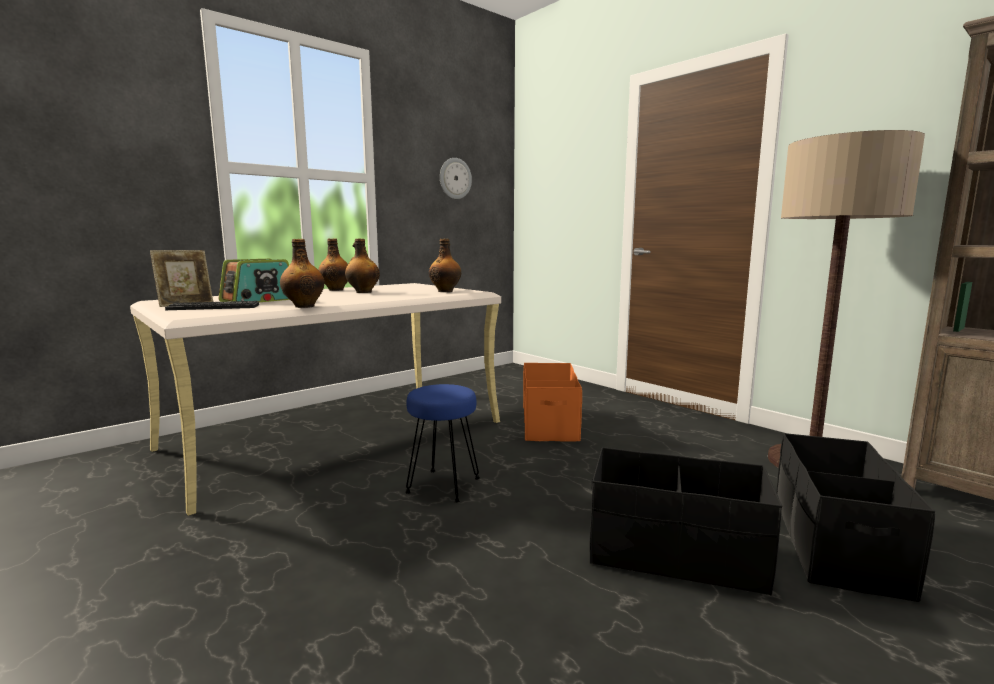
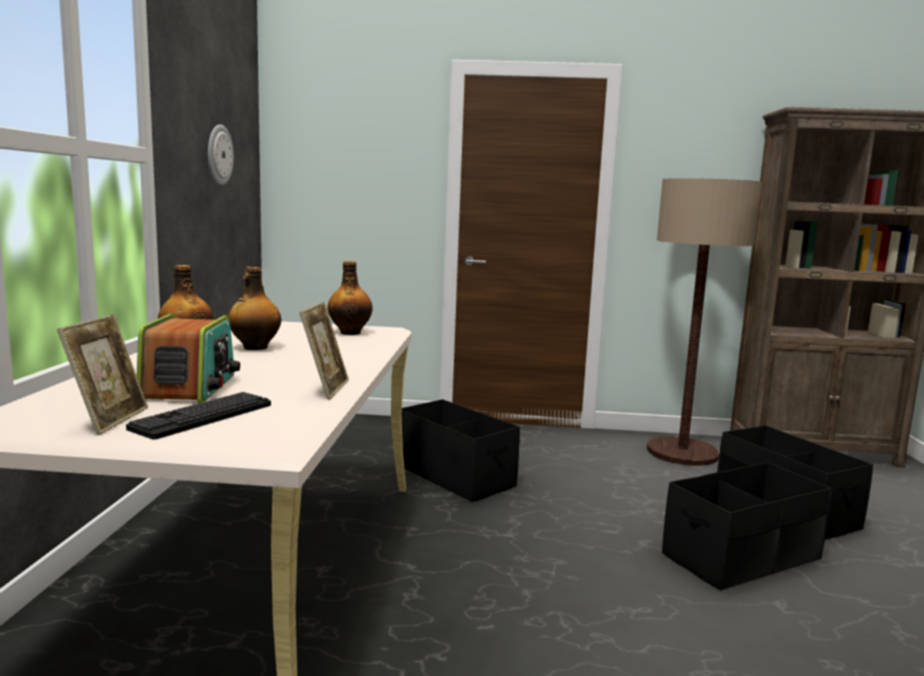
camera: 45 degrees left, 0 degrees up
bottle [280,239,324,308] -> picture frame [299,302,349,400]
blue stool [405,384,480,503] -> none
orange storage box [523,363,582,442] -> black storage box [402,399,520,502]

